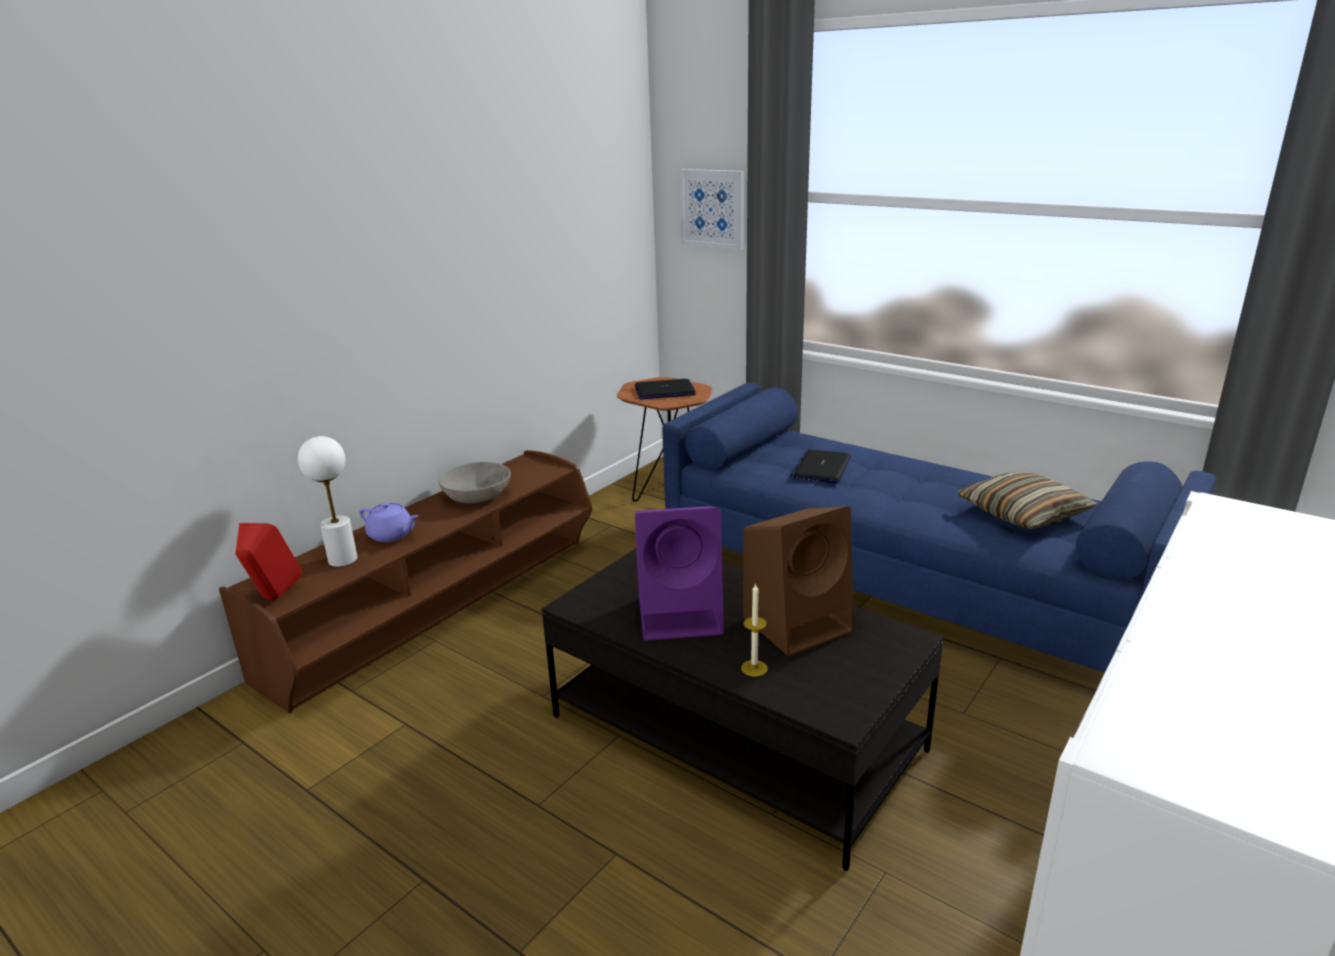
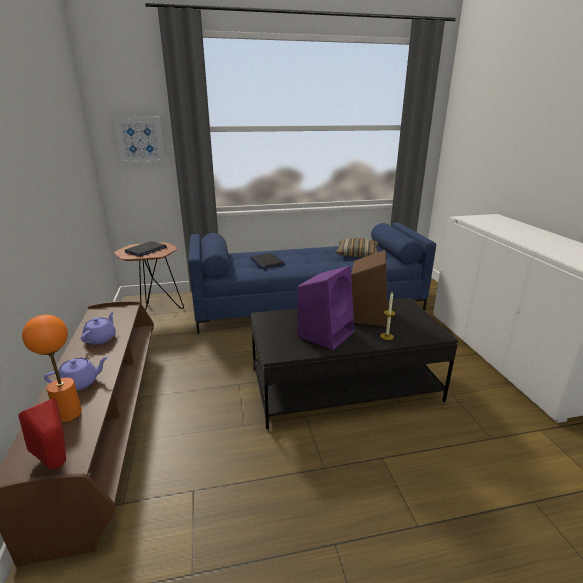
camera: 50 degrees left, 0 degrees up
white table lamp [298,436,357,567] -> orange table lamp [22,315,82,422]
grey bowl [439,462,511,504] -> purple teapot [81,311,116,344]

